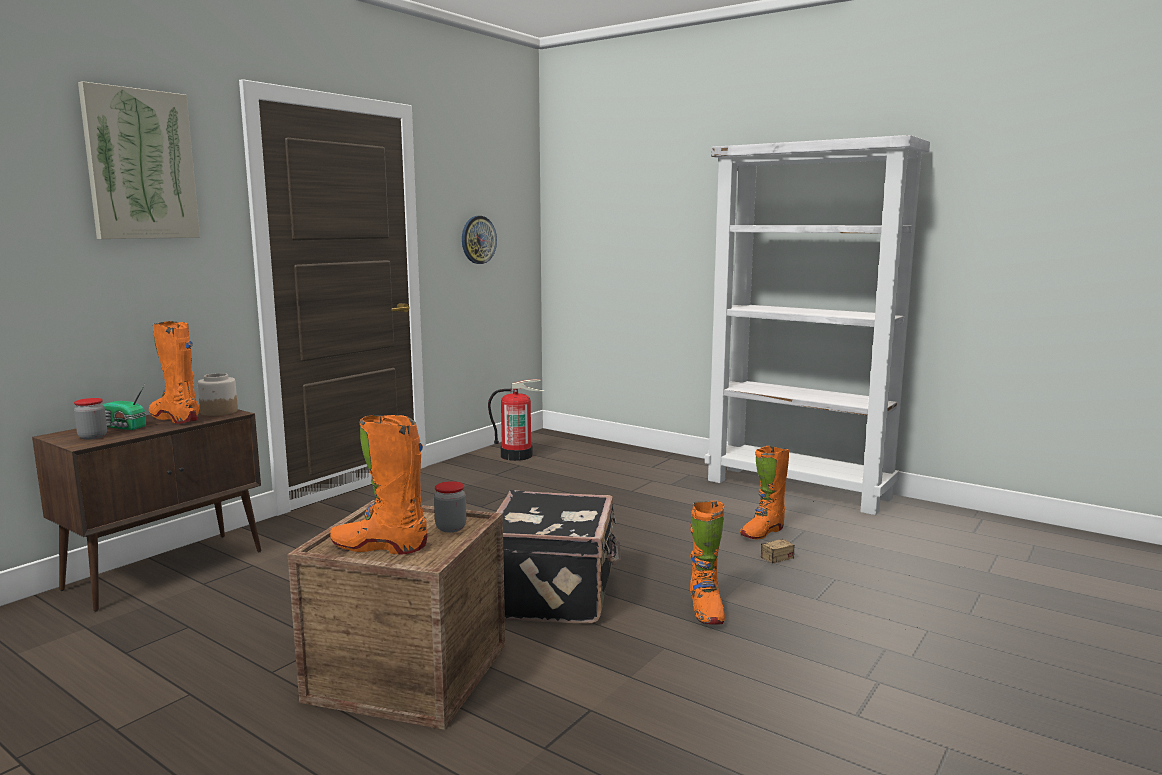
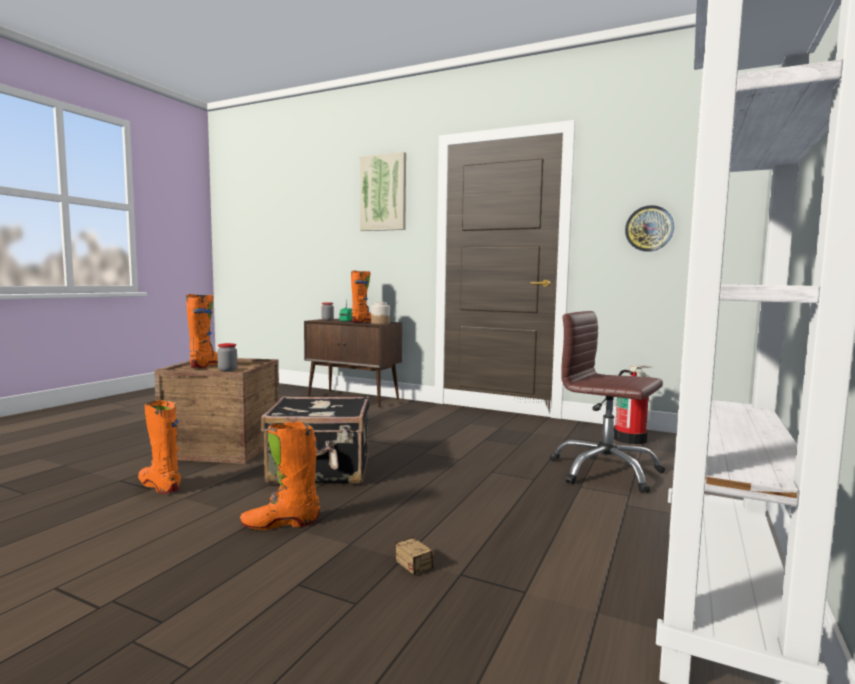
camera: 80 degrees right, 5 degrees down
orange boot [740,446,789,539] -> orange boot moved to [138,400,181,494]
none -> brown office chair [550,311,665,493]

